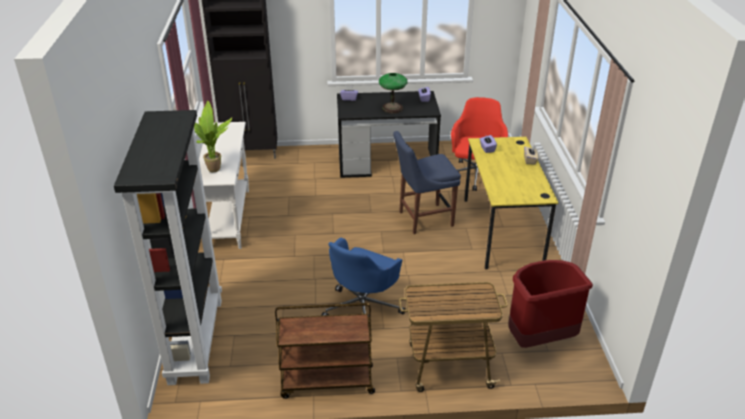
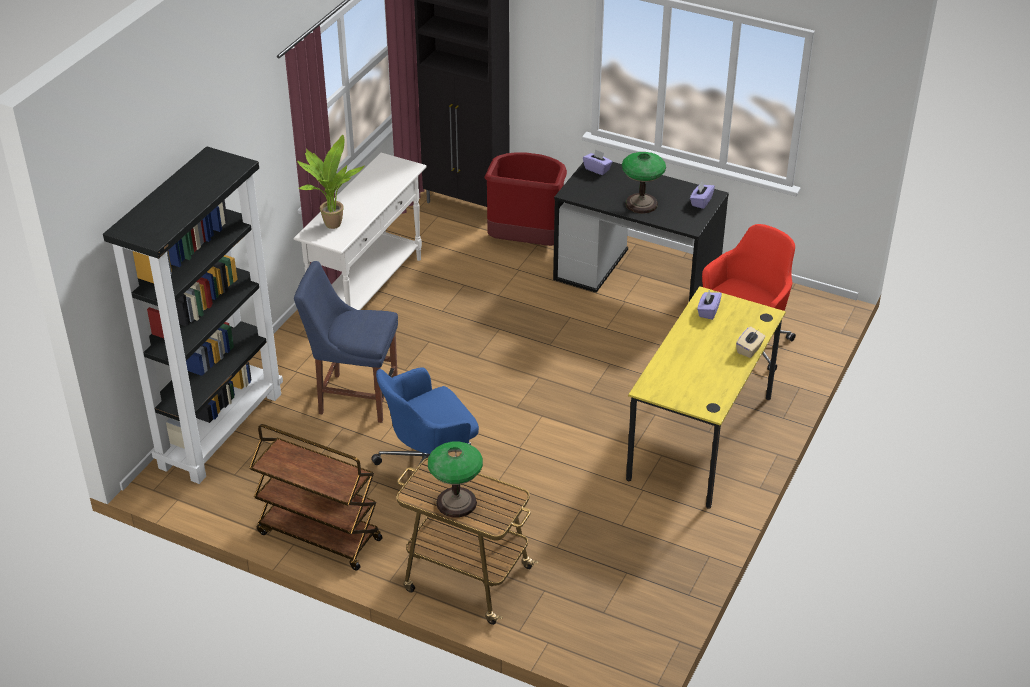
camera: 30 degrees right, 5 degrees up
blue chair [393,131,461,234] -> blue chair moved to [294,261,398,423]
red trash can [509,260,593,348] -> red trash can moved to [484,152,567,246]
none -> table lamp [428,442,483,518]

